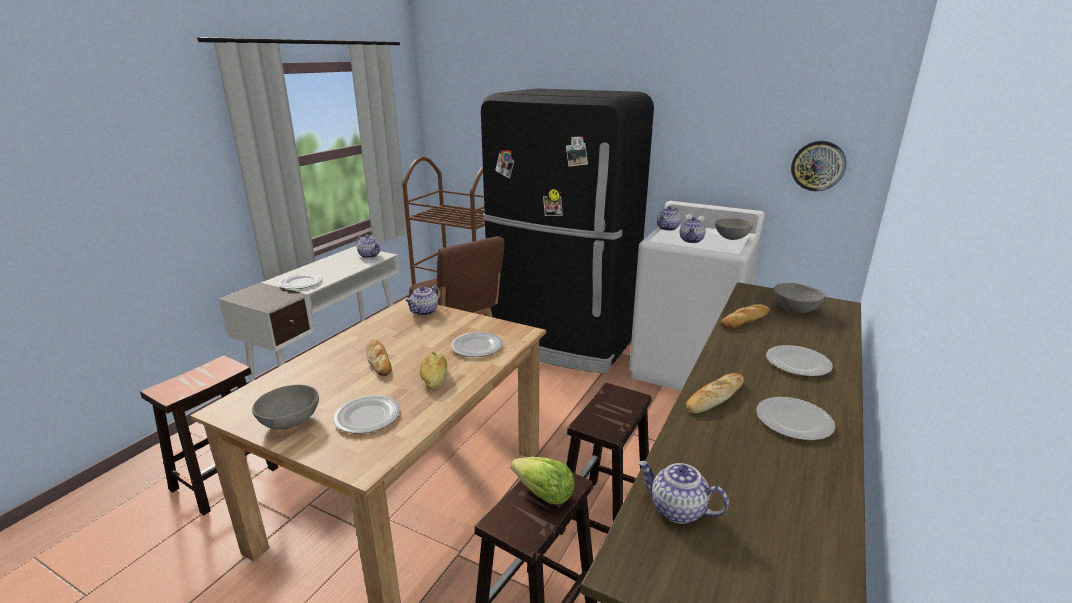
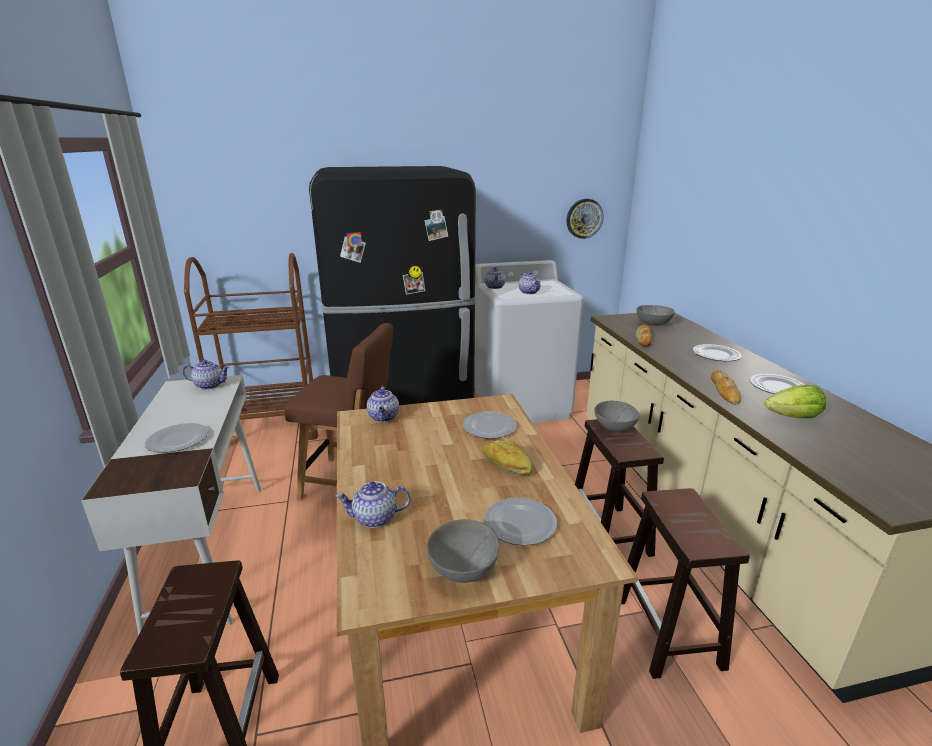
camera: 40 degrees left, 0 degrees up
bread [366,340,392,376] -> none
lettuce [511,457,575,504] -> lettuce moved to [764,385,826,418]
teapot [638,460,729,524] -> teapot moved to [335,481,411,528]
grey bowl [715,218,753,240] -> grey bowl moved to [595,401,640,432]

